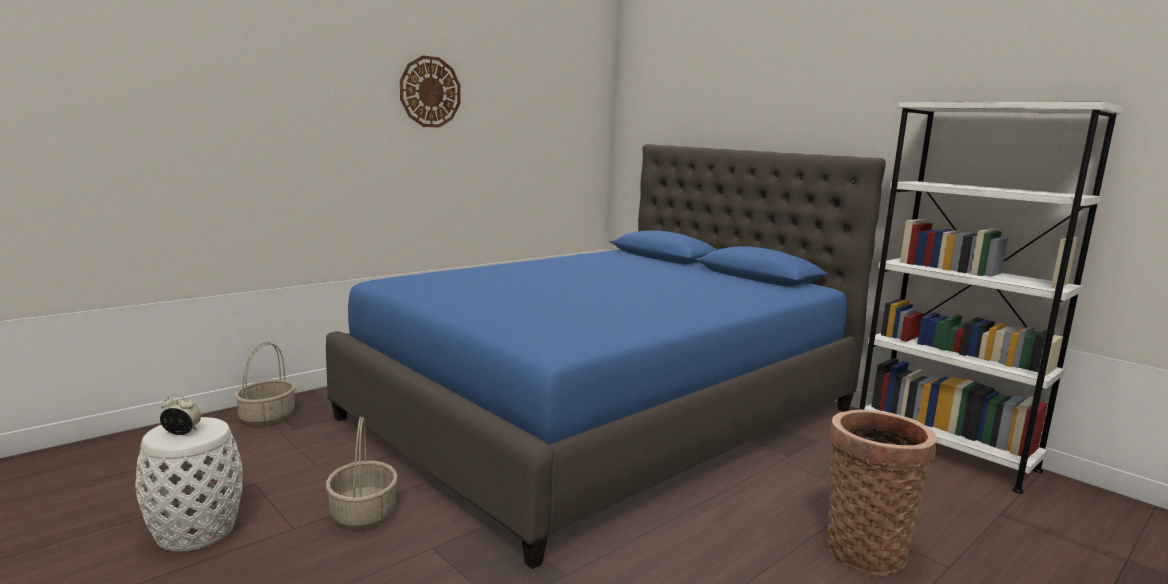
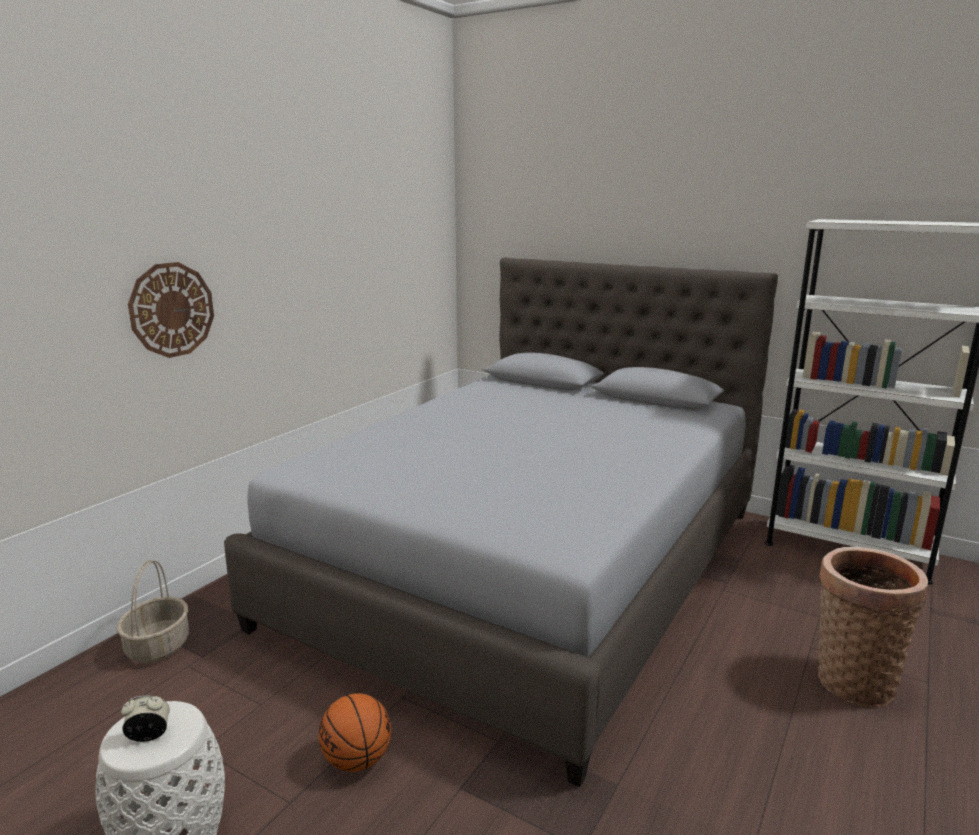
camera: 15 degrees left, 5 degrees up
blue bed [326,144,886,569] -> grey bed [224,258,778,787]
basket [326,417,398,529] -> basketball [319,693,391,772]
wall clock [400,55,460,128] -> wall clock moved to [128,262,214,358]

